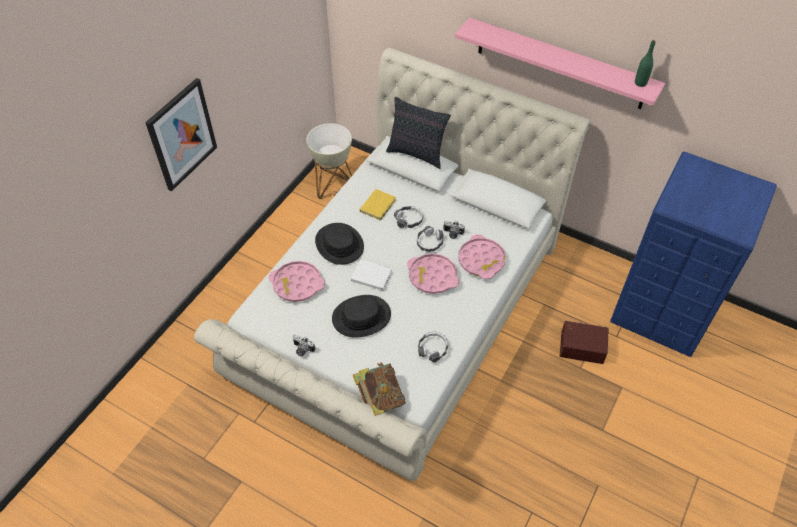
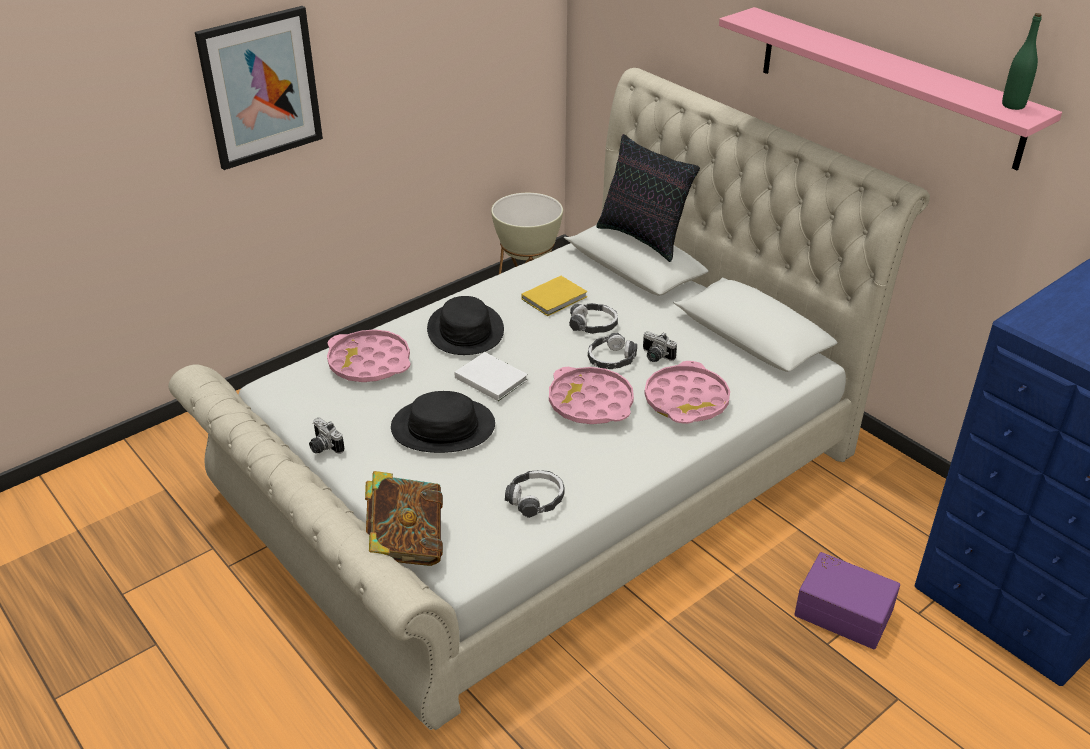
camera: 20 degrees right, 15 degrees down
brown storage box [560,321,609,364] -> purple storage box [794,552,900,649]

